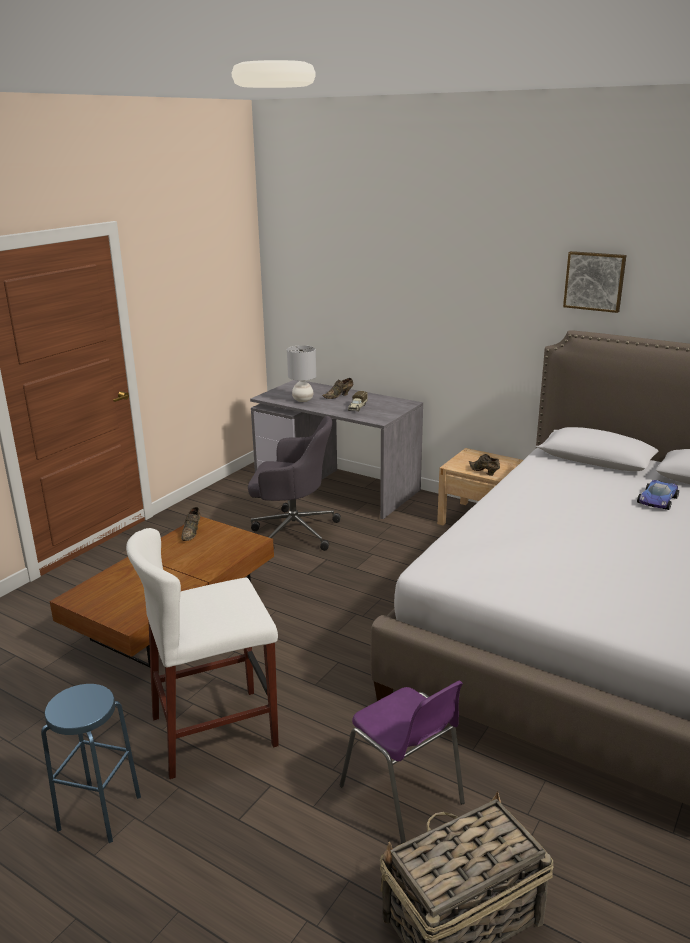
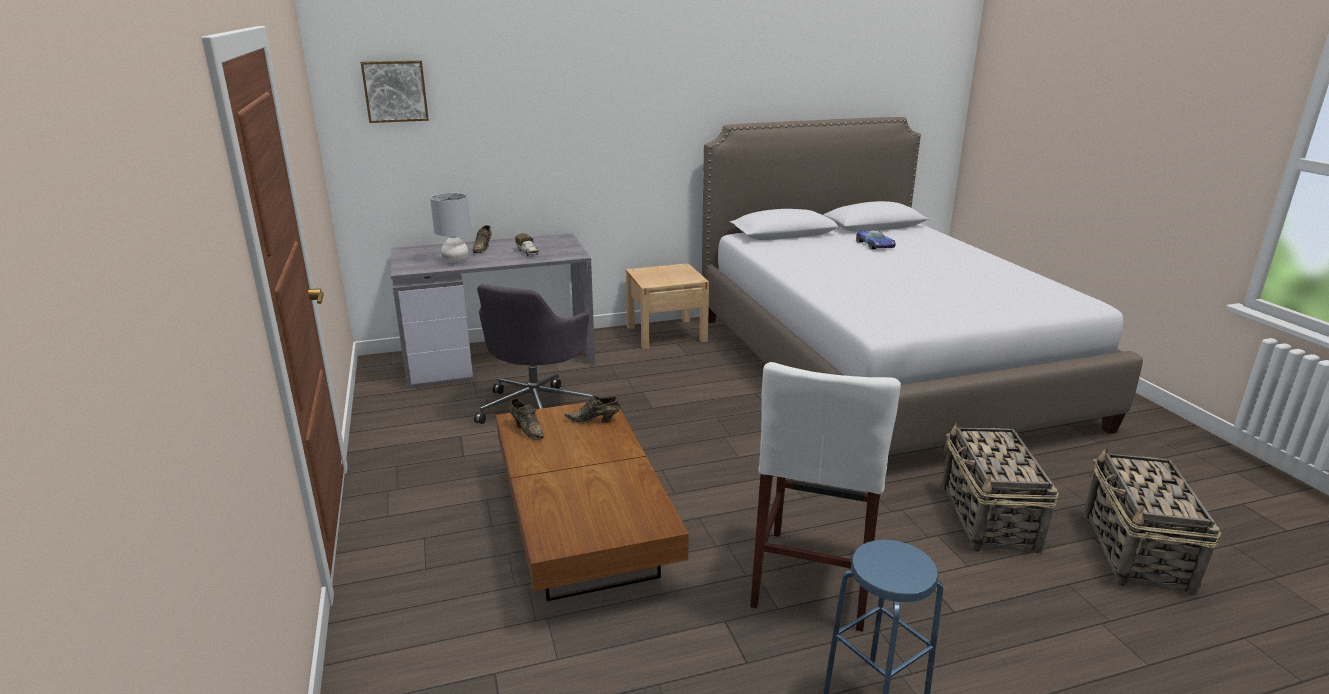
camera: 50 degrees left, 0 degrees up
grey office chair [248,416,341,551] -> grey office chair turned 150 degrees clockwise [474,284,593,424]
purple chair [340,681,465,844] -> basket [941,421,1059,554]
brown shoe [469,454,500,476] -> brown shoe moved to [564,396,621,424]
picture [563,251,627,313] -> picture moved to [361,60,429,123]

